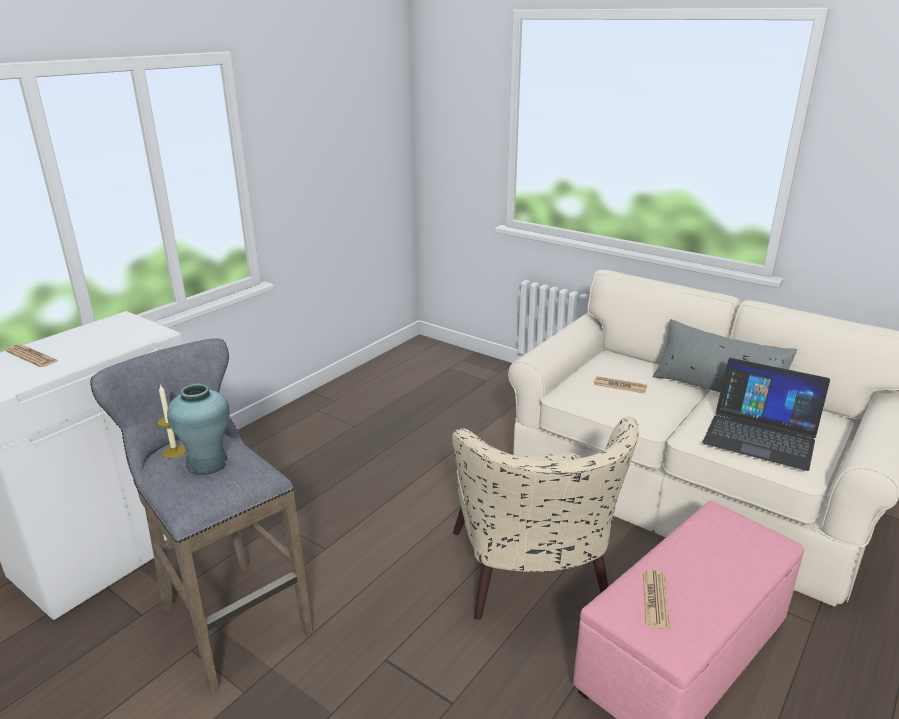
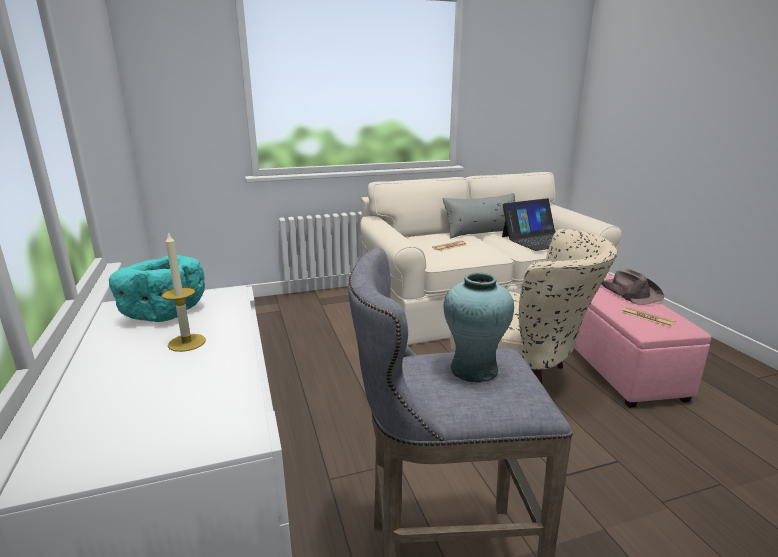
camera: 55 degrees left, 5 degrees down
newspaper [6,344,59,367] -> none
candle [157,384,186,458] -> candle moved to [162,231,206,352]
none -> turquoise bowl [109,255,205,322]
none -> brown hat [602,269,664,305]

